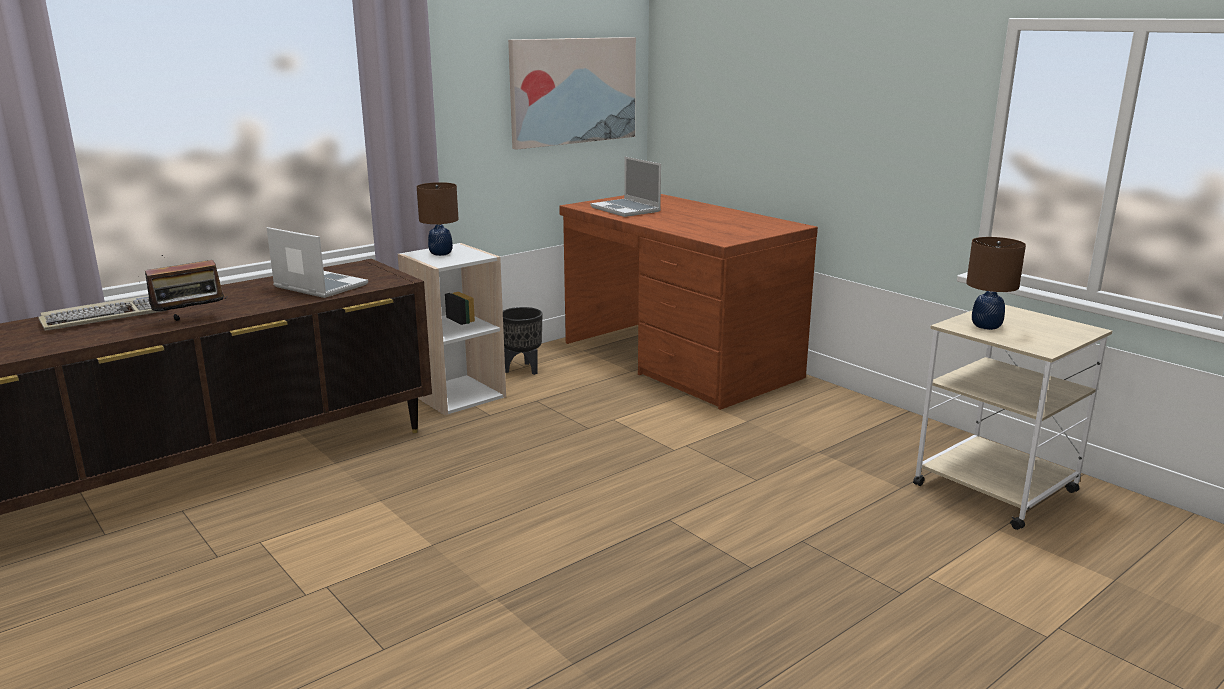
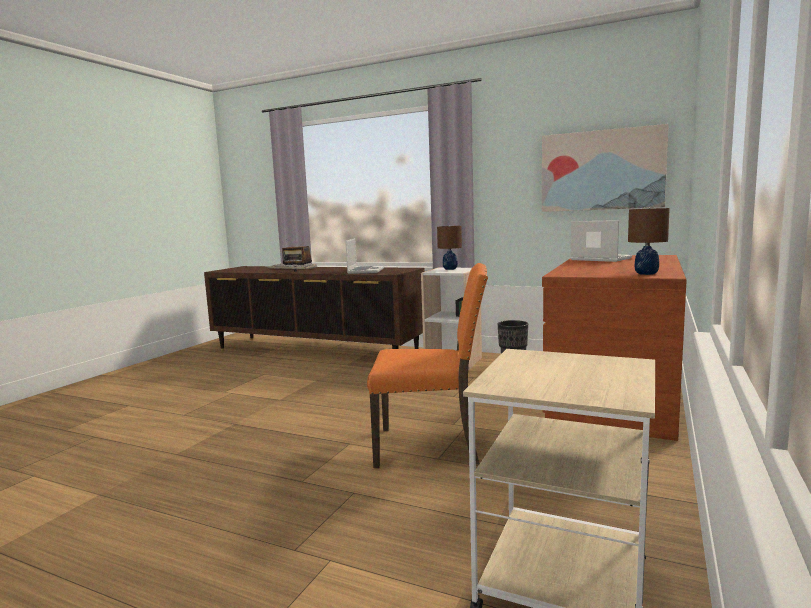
camera: 65 degrees right, 10 degrees down
laptop [590,157,661,217] -> laptop turned 105 degrees clockwise [570,220,632,262]
brown table lamp [966,237,1026,330] -> brown table lamp moved to [628,208,670,275]
none -> orange chair [367,263,488,468]

